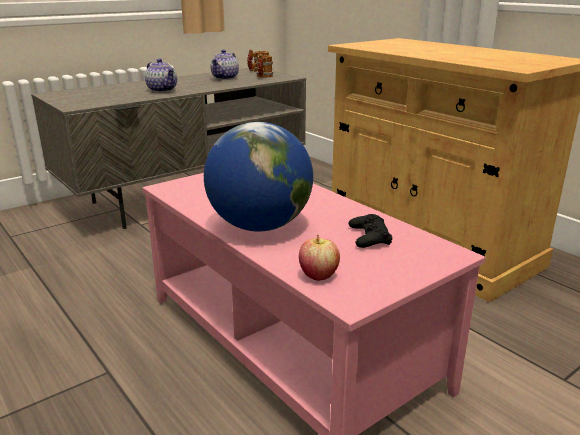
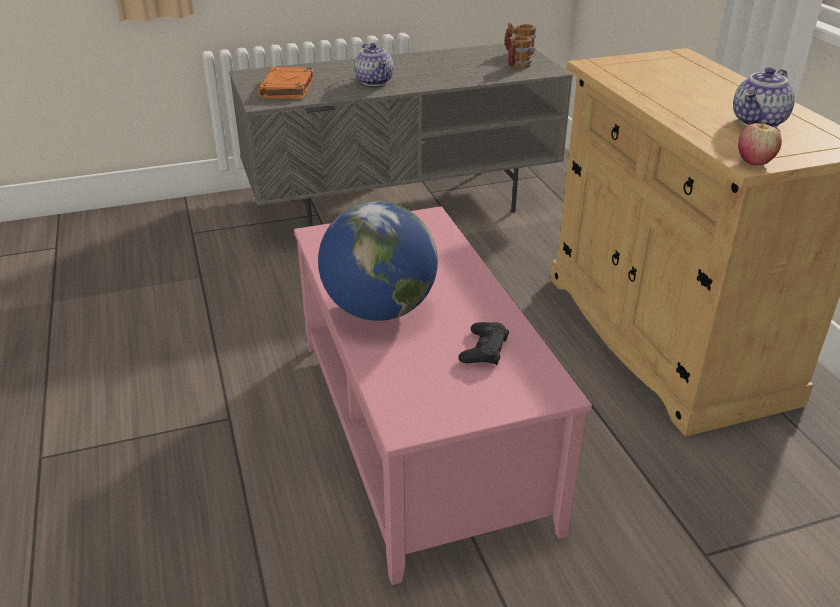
camera: 20 degrees right, 10 degrees up
teapot [211,49,239,80] -> teapot moved to [733,67,795,128]
apple [299,235,340,281] -> apple moved to [738,120,782,165]
none -> orange book [258,67,314,99]

